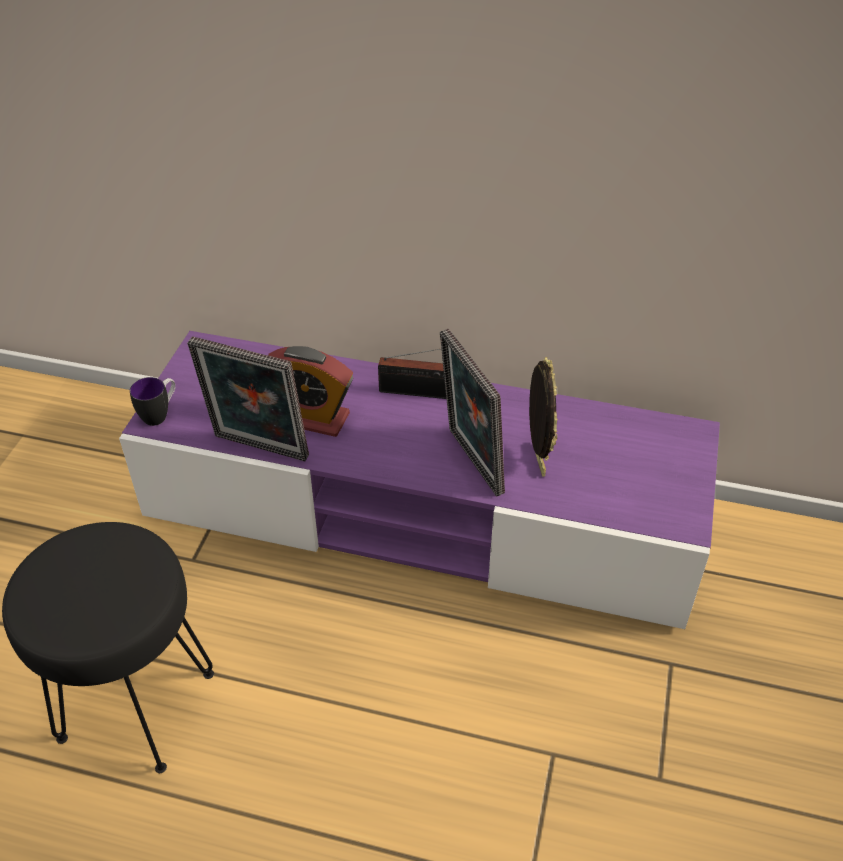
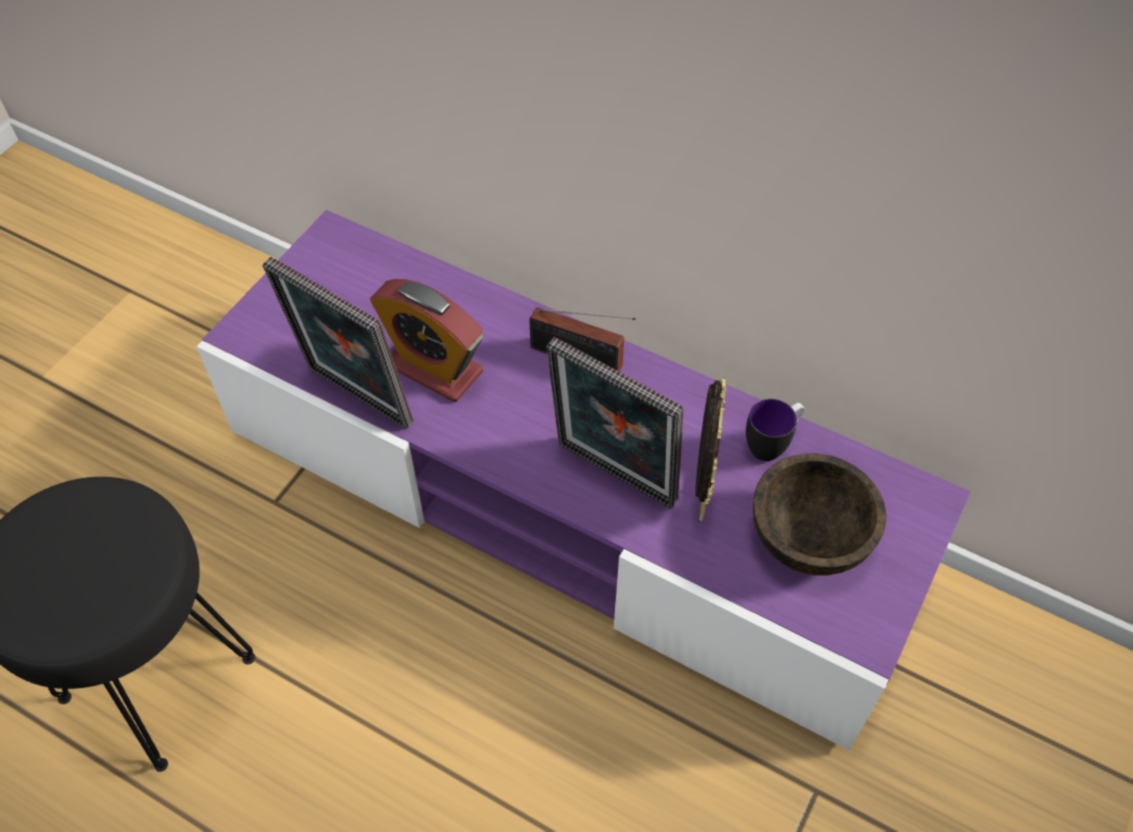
camera: 15 degrees right, 10 degrees up
mug [130,377,176,426] -> mug moved to [746,399,804,461]
picture frame [440,329,505,496] -> picture frame turned 45 degrees counterclockwise [547,337,684,509]
none -> brown bowl [753,453,886,576]

